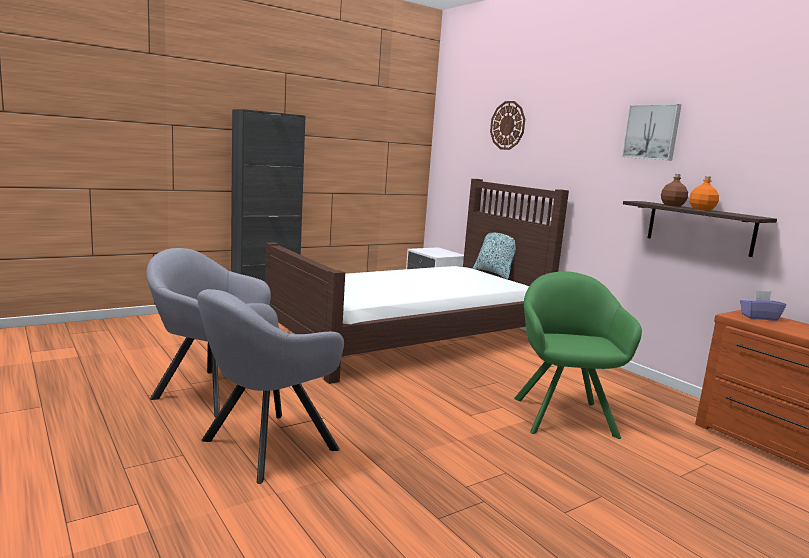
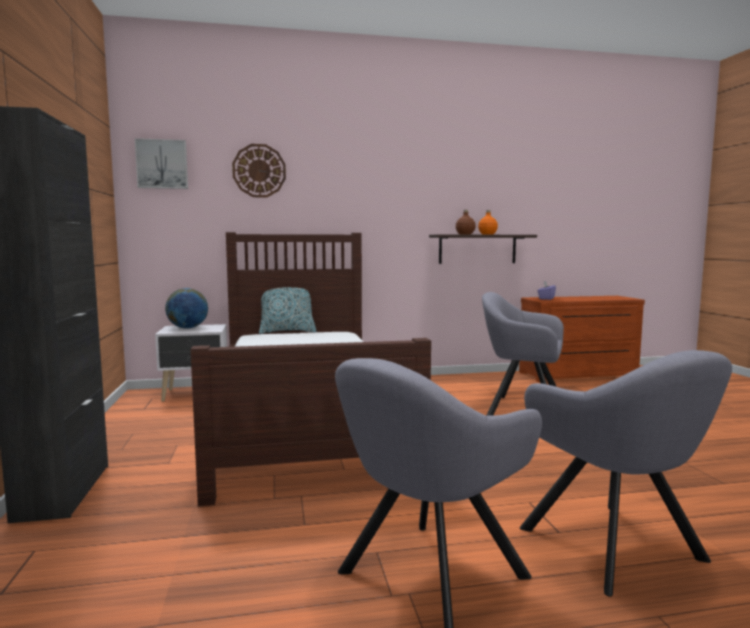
camera: 65 degrees left, 5 degrees down
green armchair [514,271,642,439] -> grey armchair [482,292,564,416]
picture [622,104,681,160] -> picture moved to [135,138,188,189]
none -> globe [165,288,208,329]

